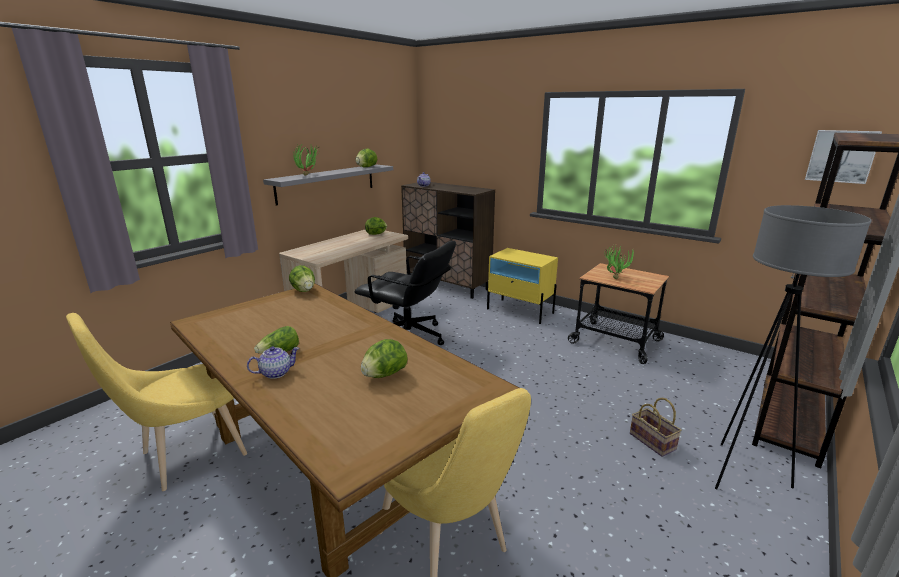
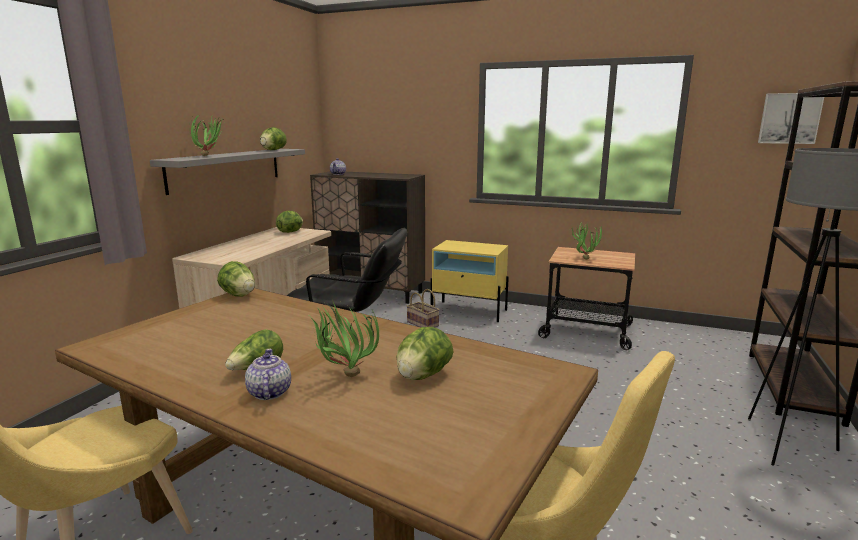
camera: 15 degrees left, 5 degrees down
teapot [247,346,299,379] -> teapot turned 60 degrees counterclockwise [245,349,291,400]
basket [630,398,682,457] -> basket moved to [407,289,440,327]
none -> potted plant [309,300,379,377]

